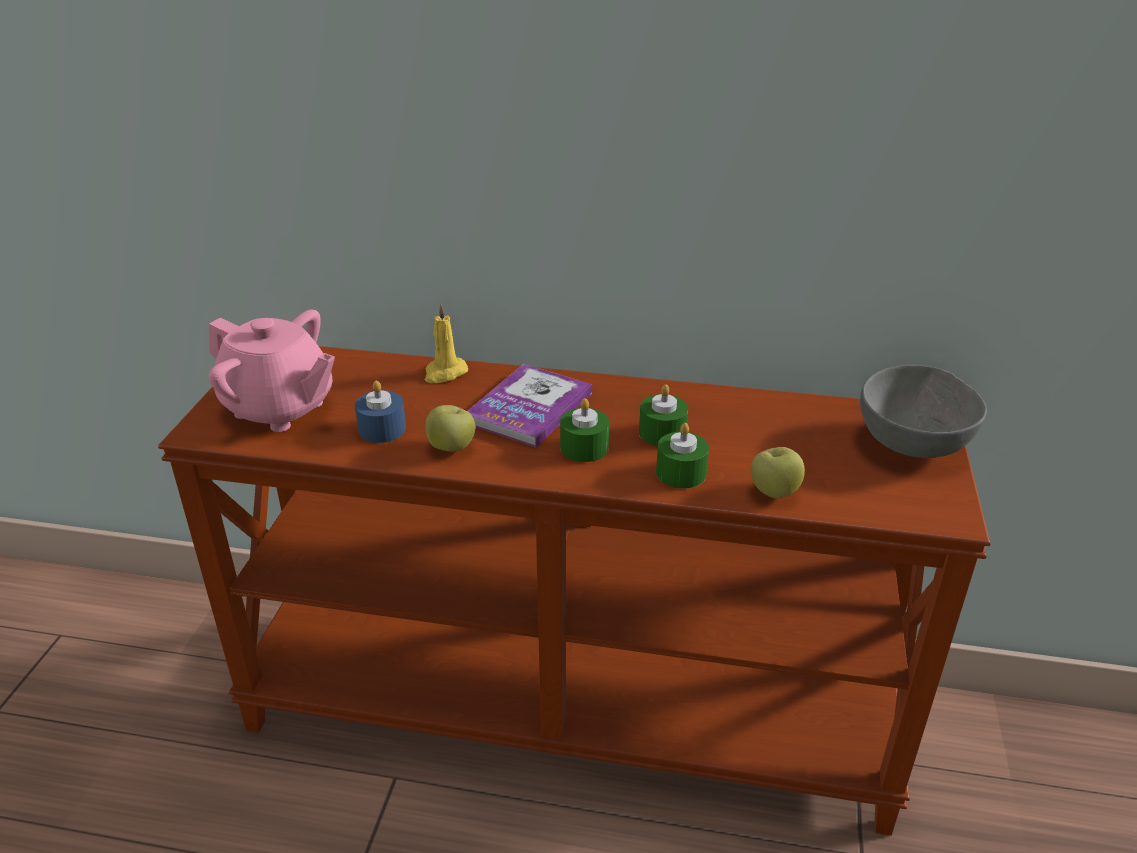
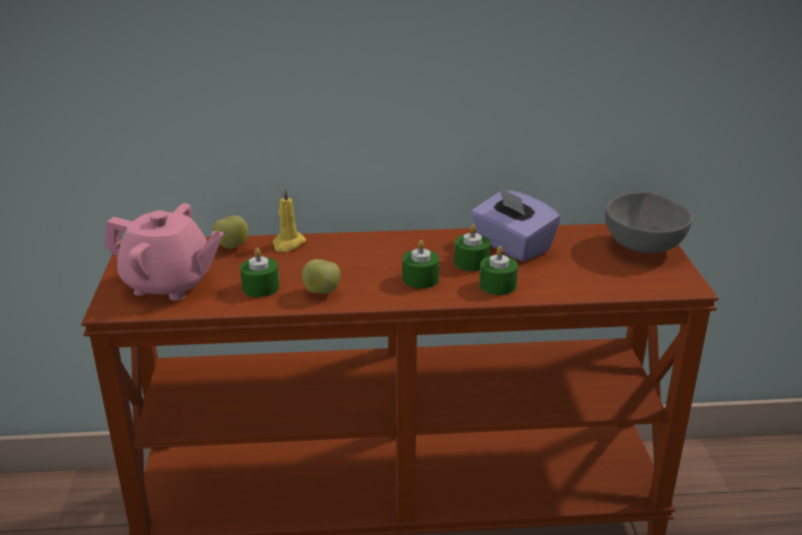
camera: 15 degrees left, 5 degrees down
blue candle [355,381,406,443] -> green candle [240,248,280,297]
book [468,364,592,448] -> none
apple [751,447,805,498] -> apple moved to [213,215,248,249]
none -> purple tissue box [470,186,561,262]

